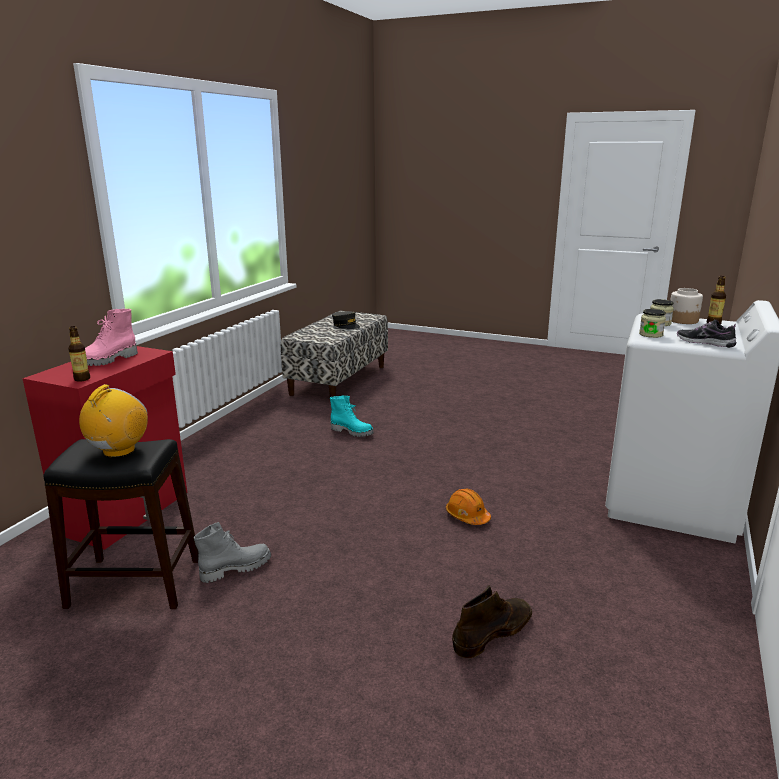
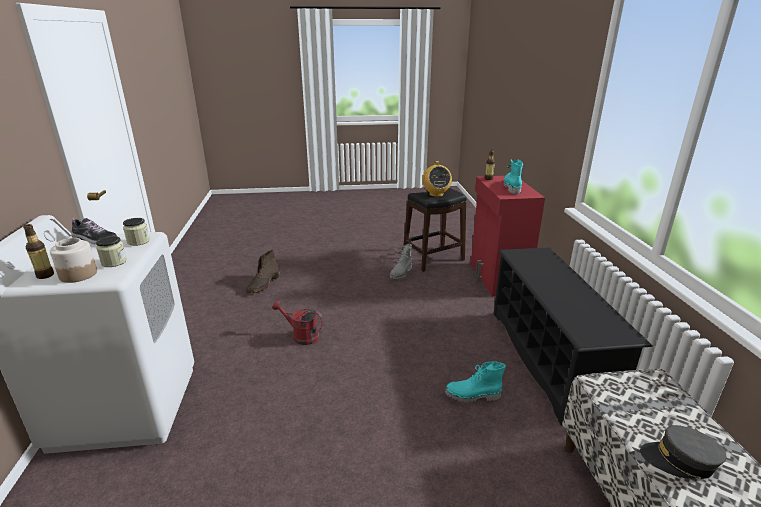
camera: 150 degrees right, 5 degrees up
pink boot [85,309,138,366] -> turquoise boot [503,159,523,194]
orange hard hat [446,489,491,525] -> red watering can [272,301,323,345]
none -> black shoe rack [494,247,653,426]

